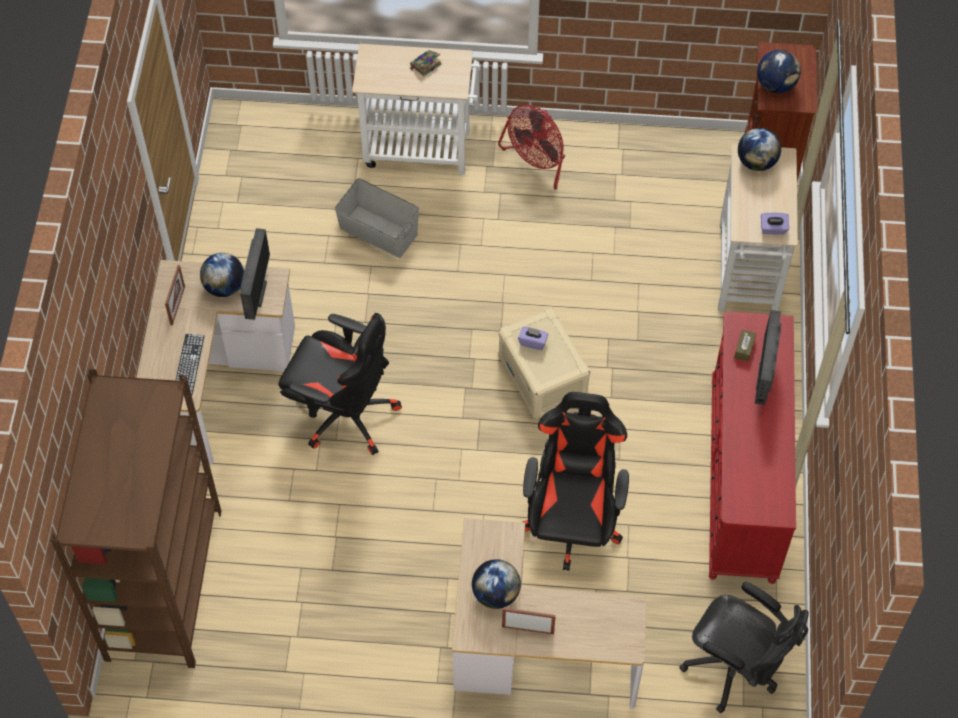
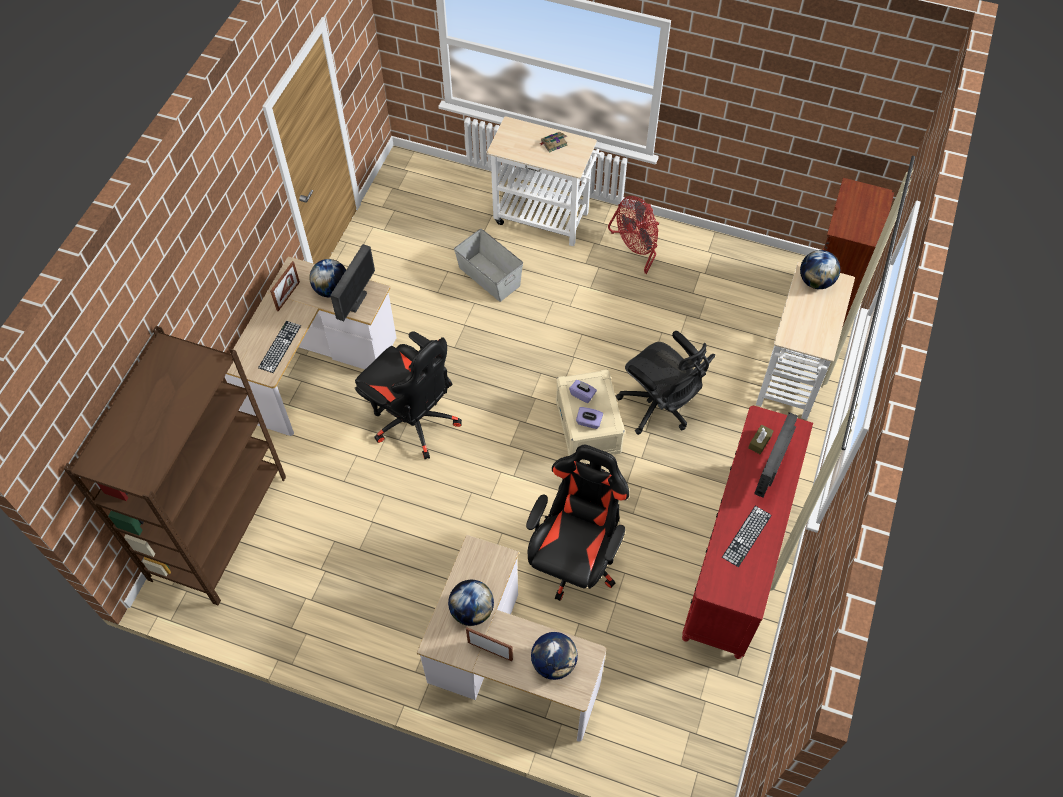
camera: 15 degrees right, 0 degrees up
office chair [679,582,809,713] -> office chair moved to [616,331,715,435]
globe [757,50,801,93] -> globe moved to [531,632,578,680]
purple tissue box [761,213,789,235] -> purple tissue box moved to [576,407,603,429]
none -> keyboard [722,506,772,567]

